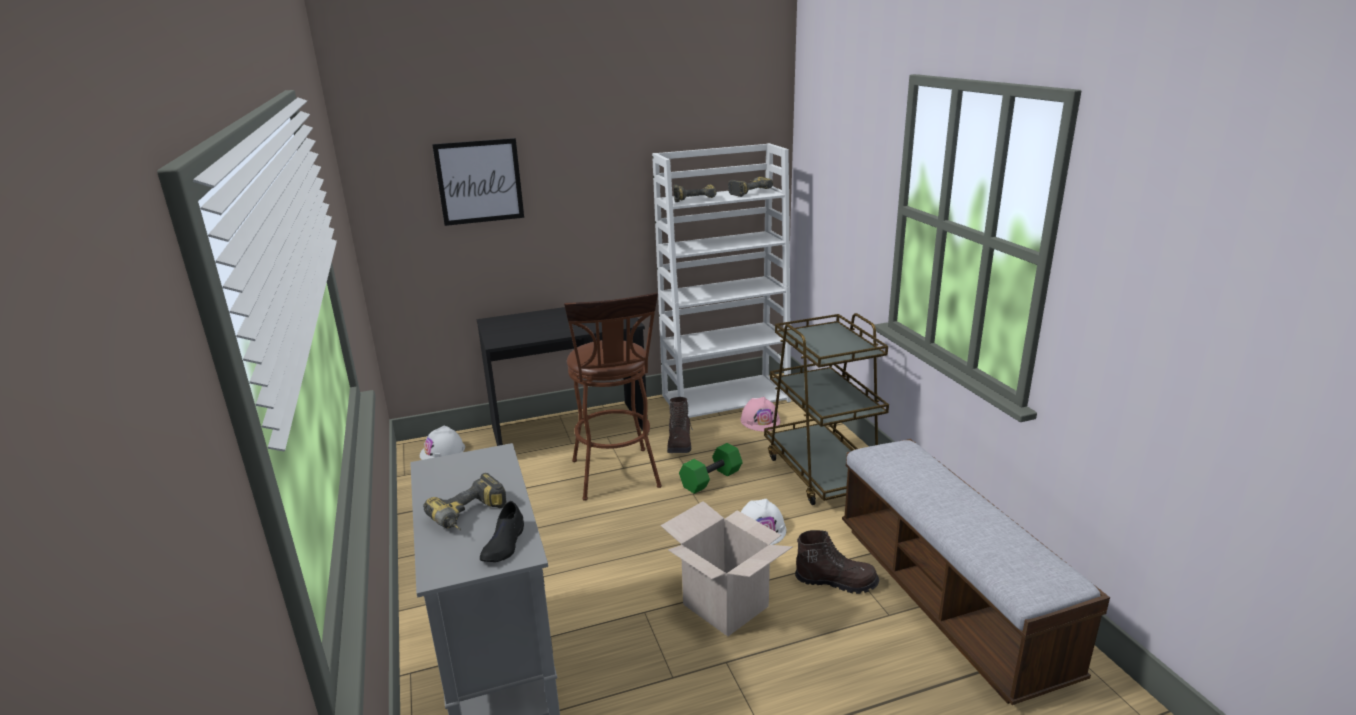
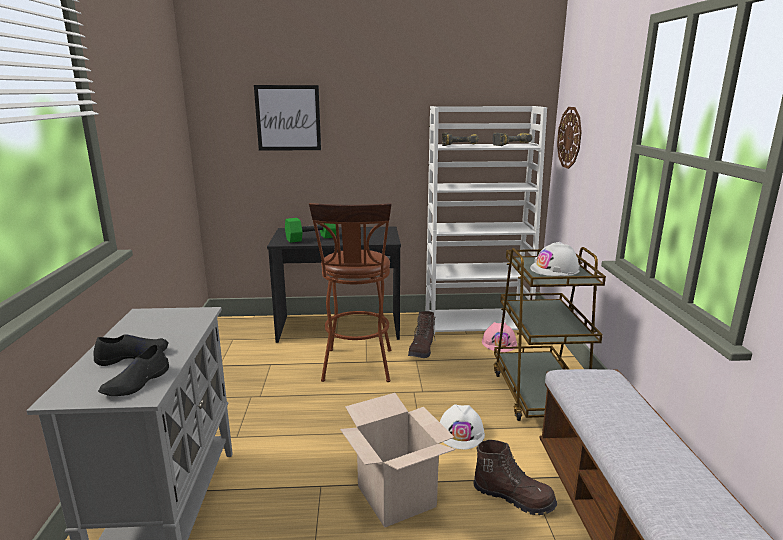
camera: 15 degrees right, 5 degrees down
white hard hat [420,426,465,460] -> white hard hat moved to [530,242,580,276]
power drill [423,473,507,530] -> black shoe [93,334,168,366]
green dumbbell [679,443,743,494] -> green dumbbell moved to [285,218,336,243]
none -> wall clock [557,107,582,169]

